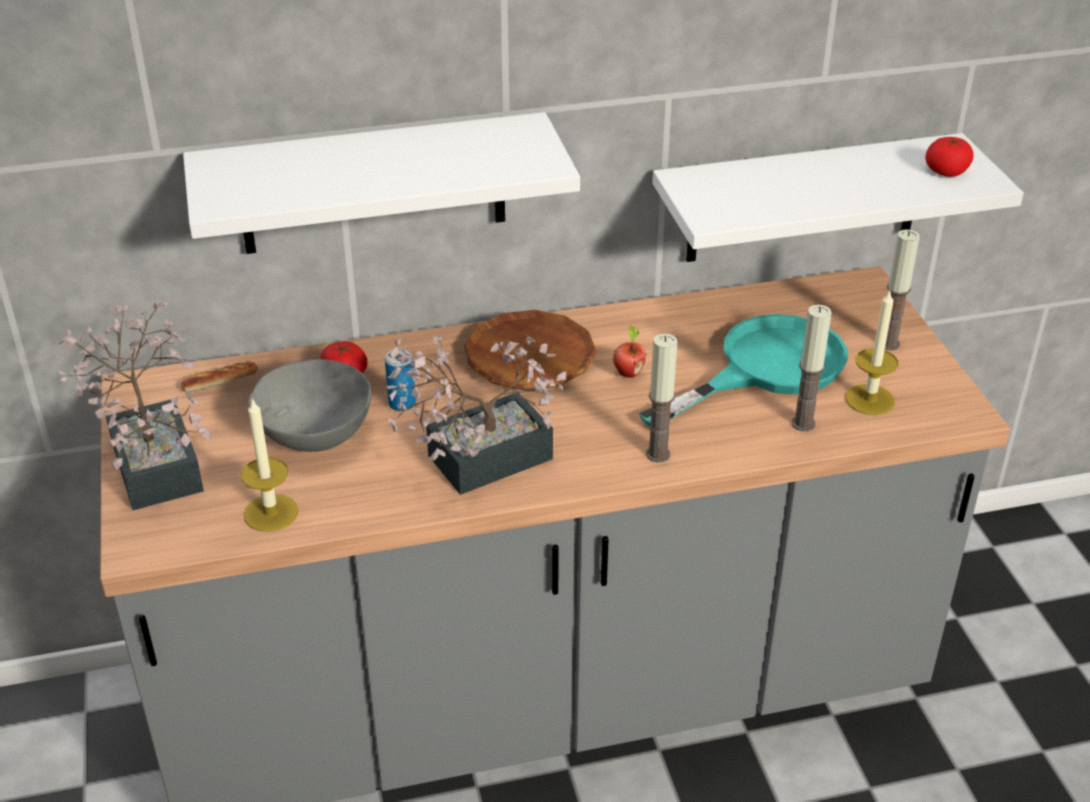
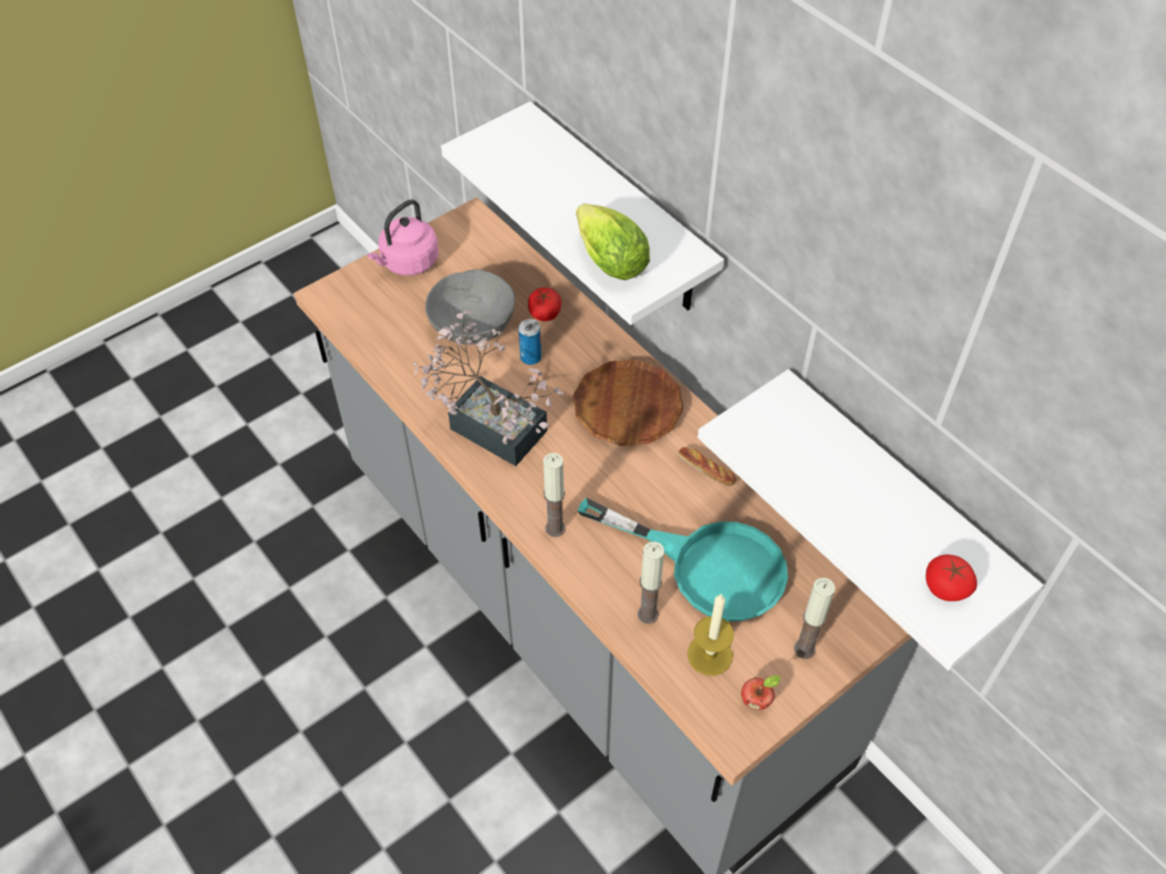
camera: 65 degrees right, 15 degrees up
potted plant [58,301,211,510] -> pink kettle [367,200,439,276]
bread [181,361,258,392] -> bread moved to [678,447,736,486]
candle [241,398,298,532] -> none
apple [613,325,646,378] -> apple moved to [741,675,781,710]
none -> lettuce [576,204,650,280]

